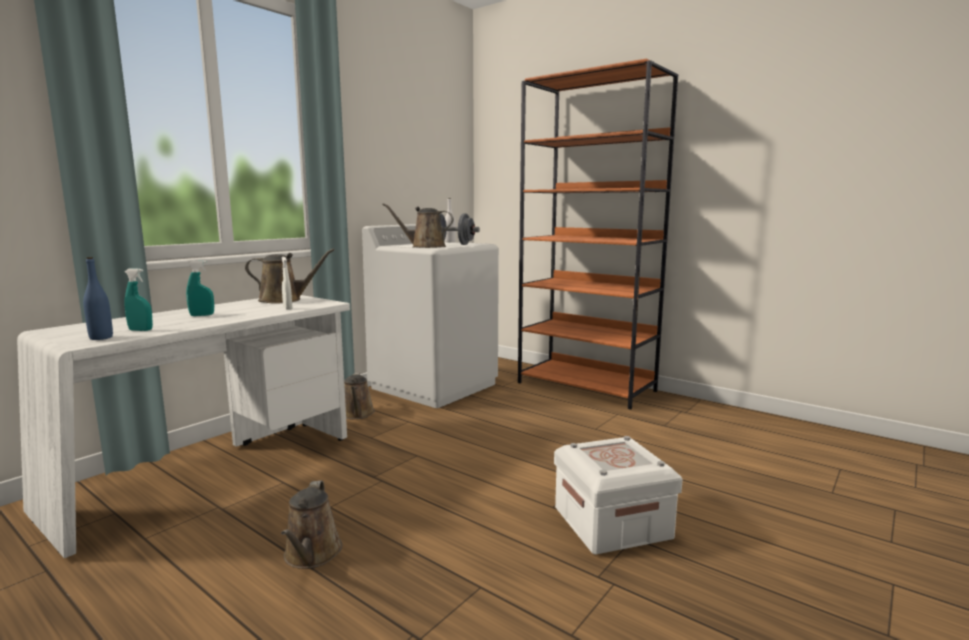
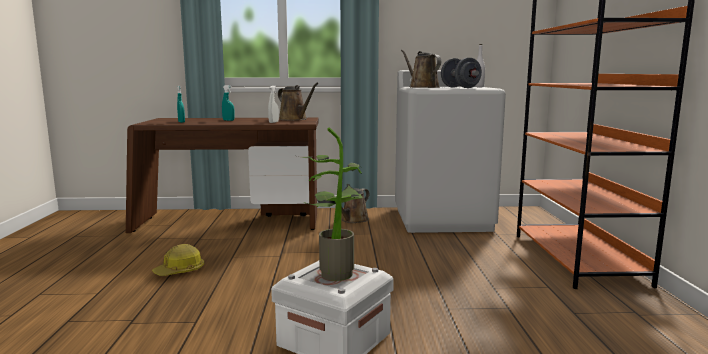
camera: 50 degrees right, 0 degrees up
white desk [17,295,350,558] -> brown desk [126,118,319,233]
blue bottle [83,257,113,340] -> none
brown watering can [281,480,343,569] -> hard hat [152,244,204,276]
none -> potted plant [301,127,363,281]

